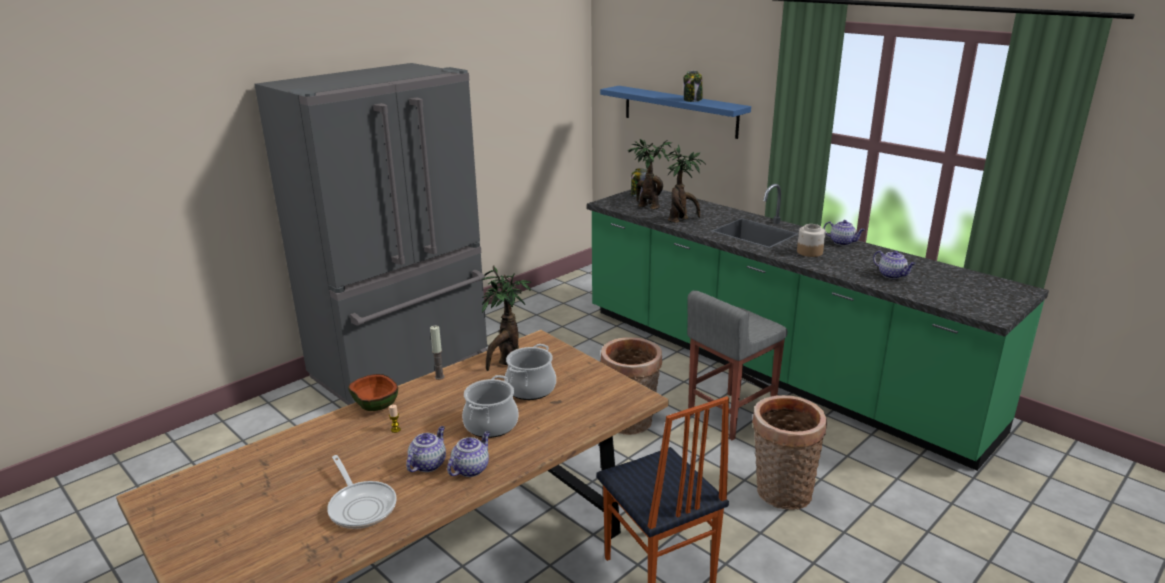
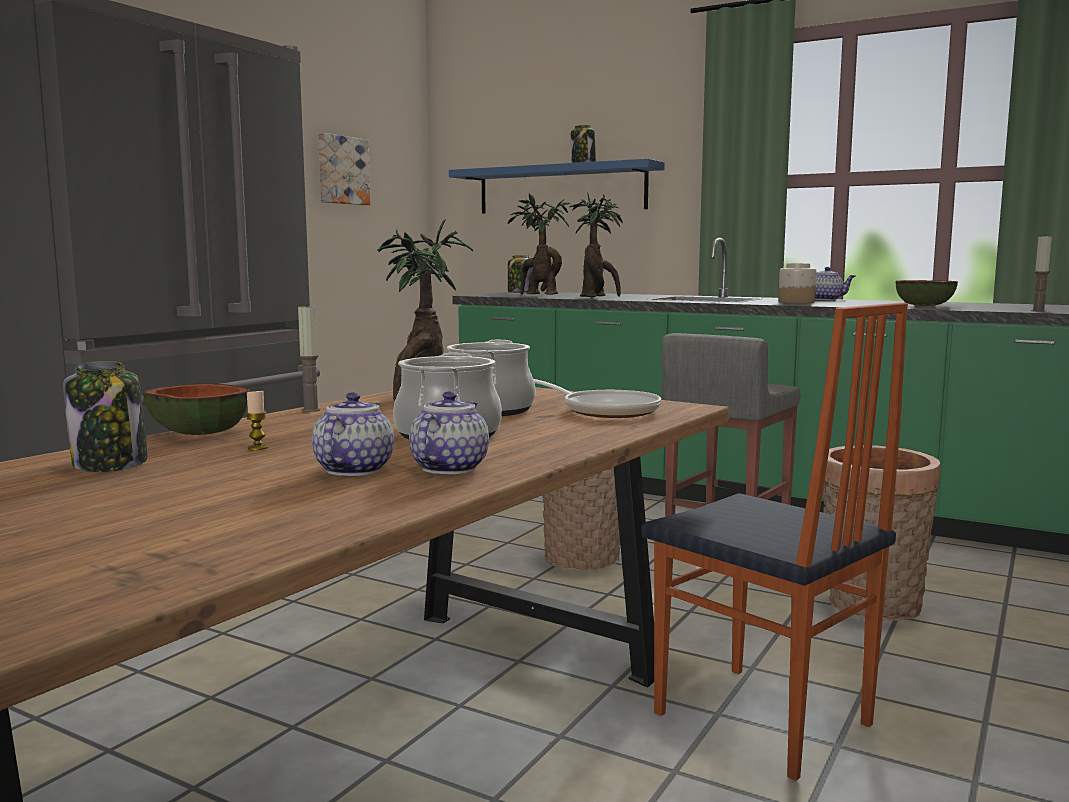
camera: 15 degrees left, 15 degrees down
frying pan [327,455,397,529] -> frying pan moved to [534,379,662,418]
teapot [873,251,916,279] -> bowl [896,280,958,306]
none -> jar [63,361,148,472]
none -> picture [318,133,370,205]
none -> candle [1031,234,1052,312]

